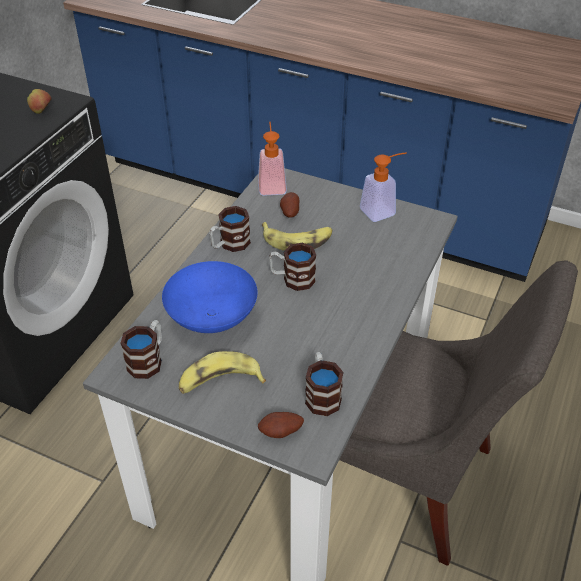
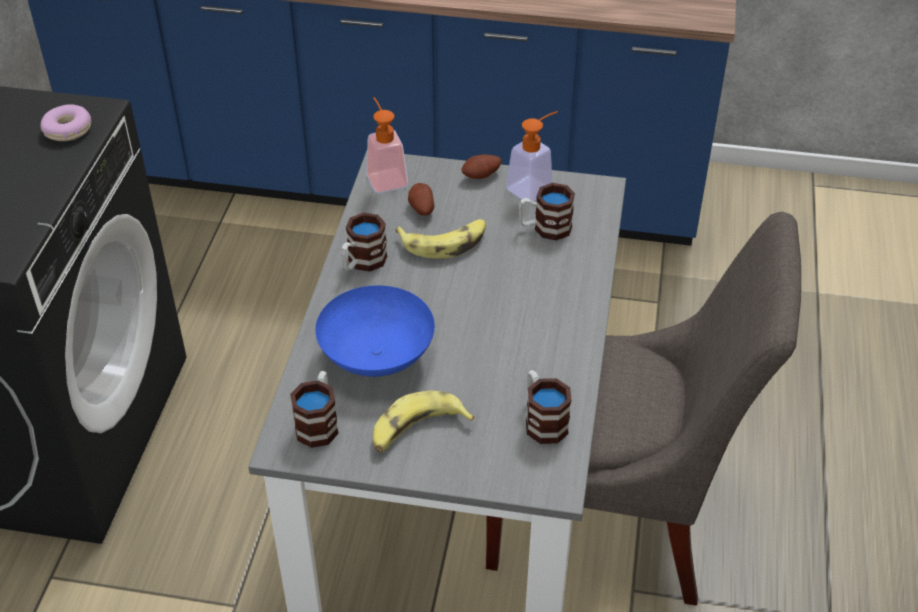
camera: 15 degrees left, 0 degrees up
apple [27,89,51,114] -> donut [40,104,91,141]
potato [258,412,304,438] -> potato moved to [461,154,501,179]
mug [269,243,316,291] -> mug moved to [518,183,575,241]

